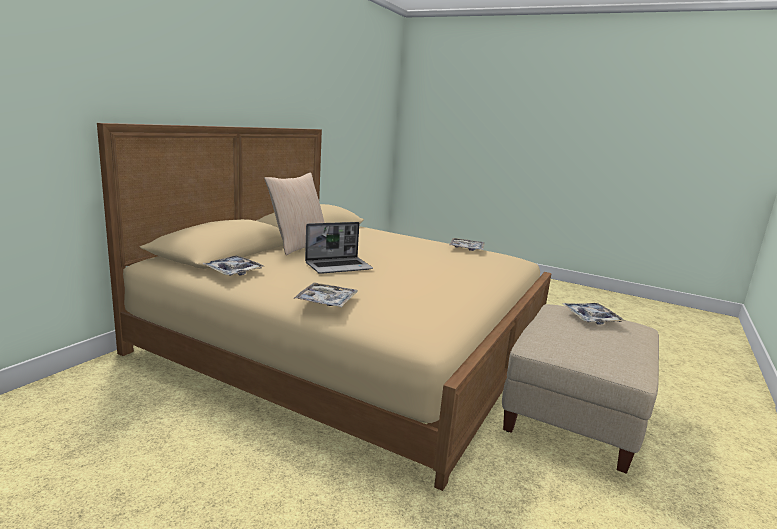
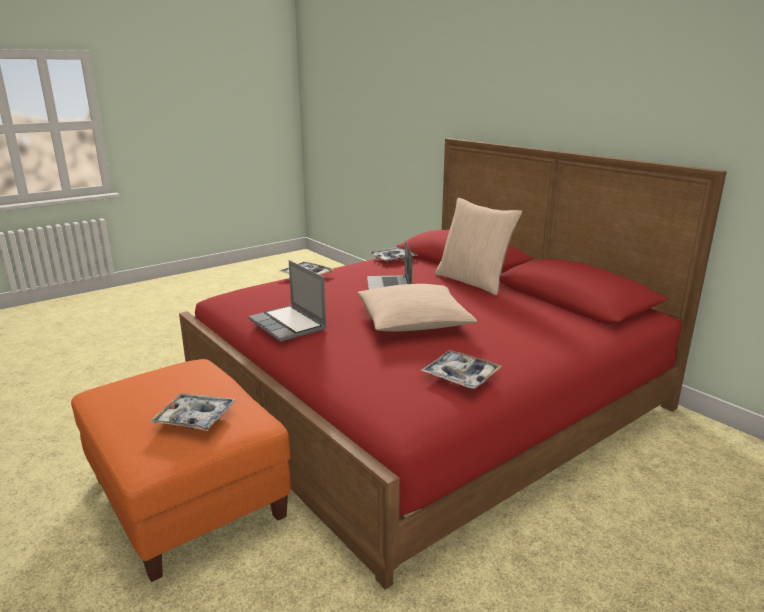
camera: 115 degrees right, 5 degrees up
beige bed [97,123,552,491] -> red bed [179,138,727,590]
beige ottoman [502,304,659,474] -> orange ottoman [71,359,291,582]
none -> laptop [248,260,327,342]
none -> beige pillow [357,284,477,332]

